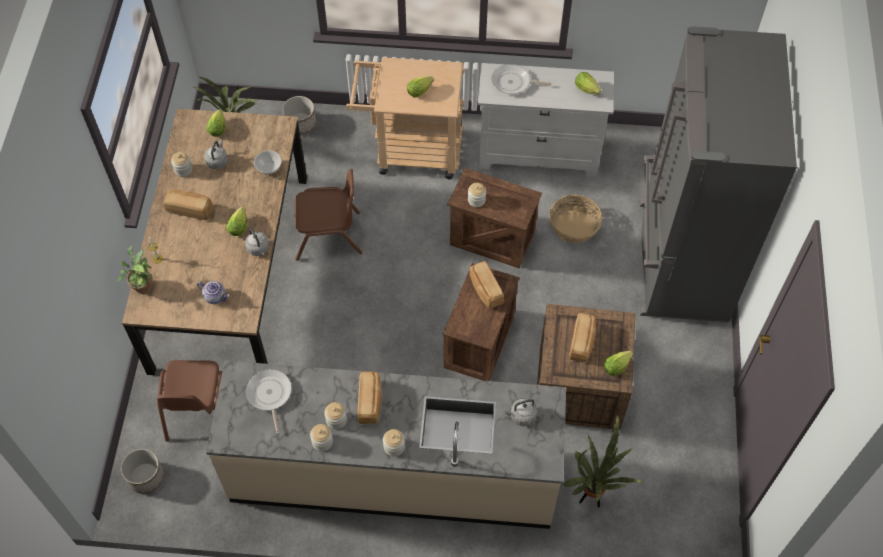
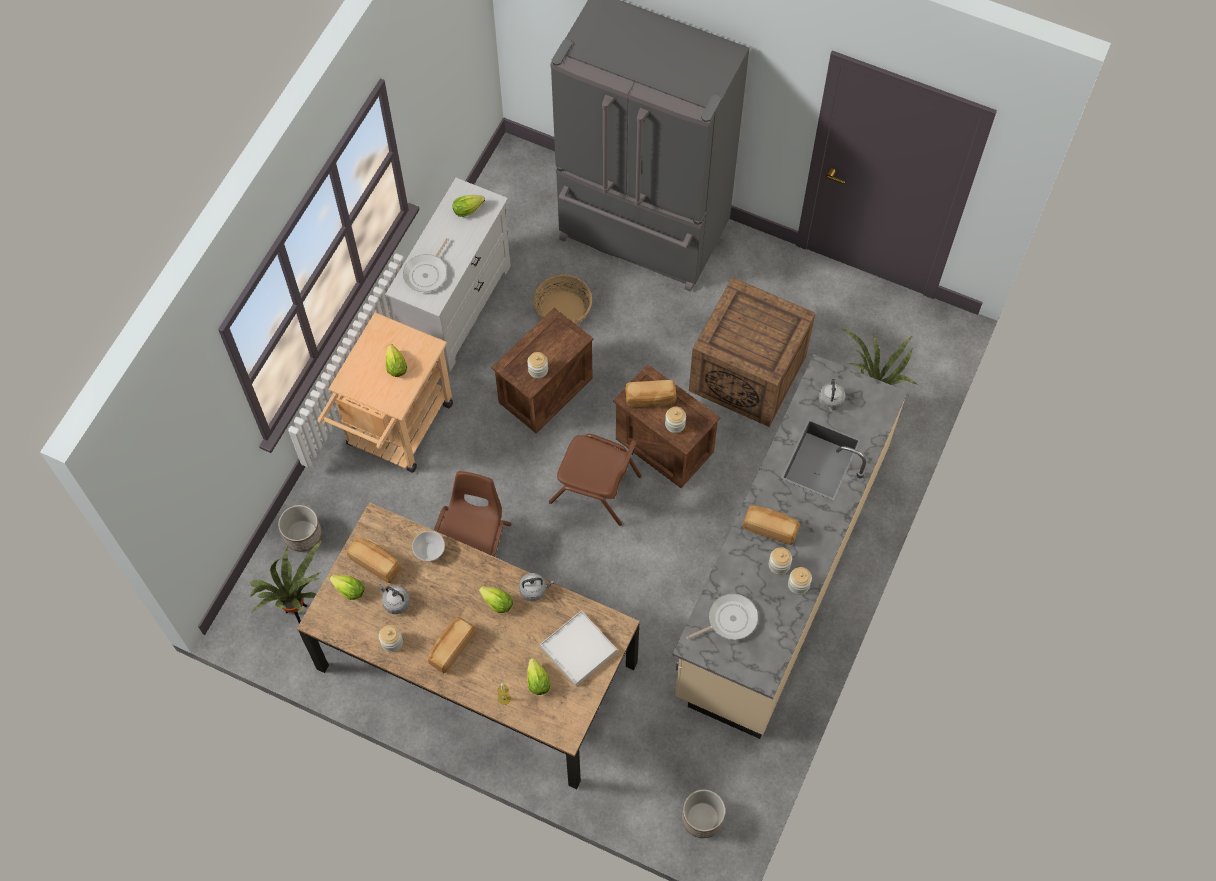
camera: 70 degrees left, 5 degrees up
potted plant [117,245,153,294] -> none
brown chair [157,360,222,442] -> brown chair moved to [549,434,642,526]
teapot [197,281,229,304] -> white tray [540,610,617,686]
frying pan [246,369,292,434] -> frying pan turned 150 degrees clockwise [686,594,758,640]
jar [383,429,405,456] -> jar moved to [665,407,686,433]
bread [569,313,596,362] -> bread moved to [347,537,401,583]
lettuce [604,351,633,376] -> lettuce moved to [527,658,551,695]

